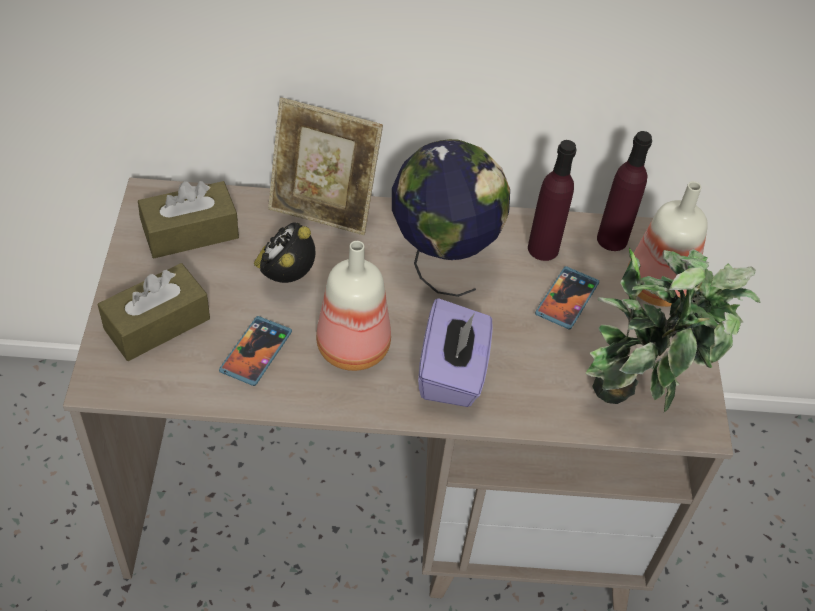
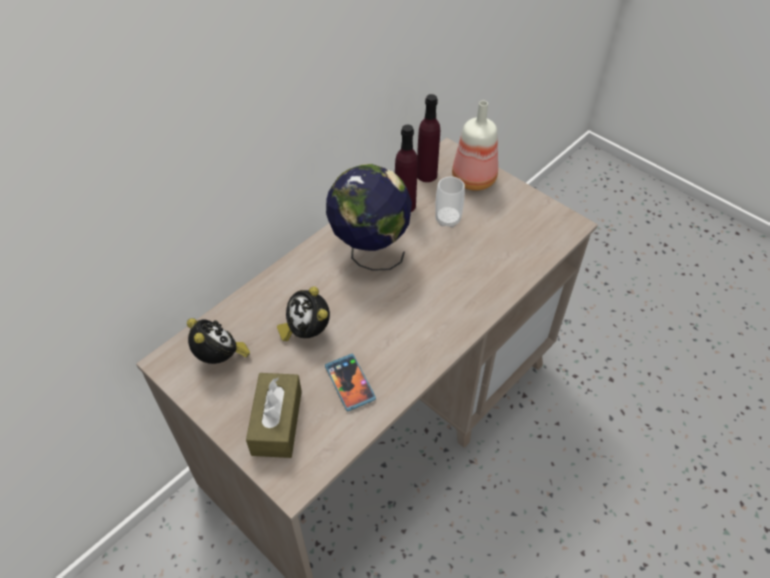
camera: 45 degrees left, 0 degrees up
brown tissue box [138,181,239,258] -> alarm clock [187,318,250,364]
picture frame [268,97,383,235] -> none
bottle [316,241,391,371] -> none
purple tissue box [418,298,493,407] -> none
phone [535,266,599,330] -> cup [435,176,465,228]
potted plant [586,248,760,412] -> none

